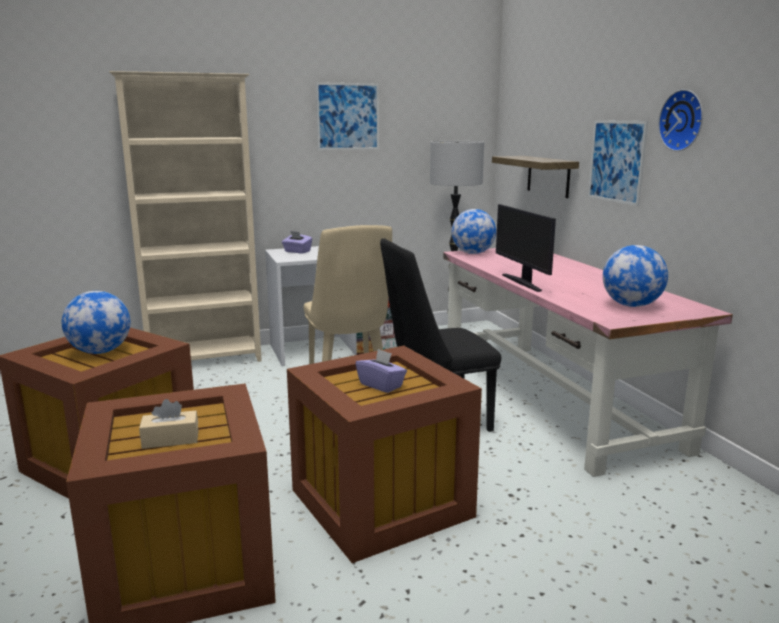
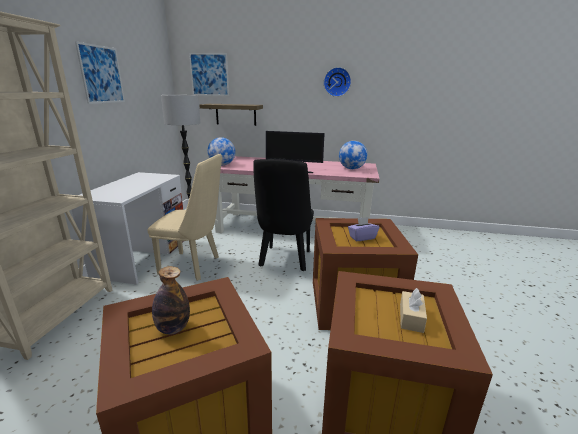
camera: 60 degrees left, 5 degrees up
globe [62,291,130,354] -> bottle [152,266,190,334]
purple tissue box [282,231,312,253] -> none
picture [588,120,648,206] -> picture moved to [189,53,229,96]

